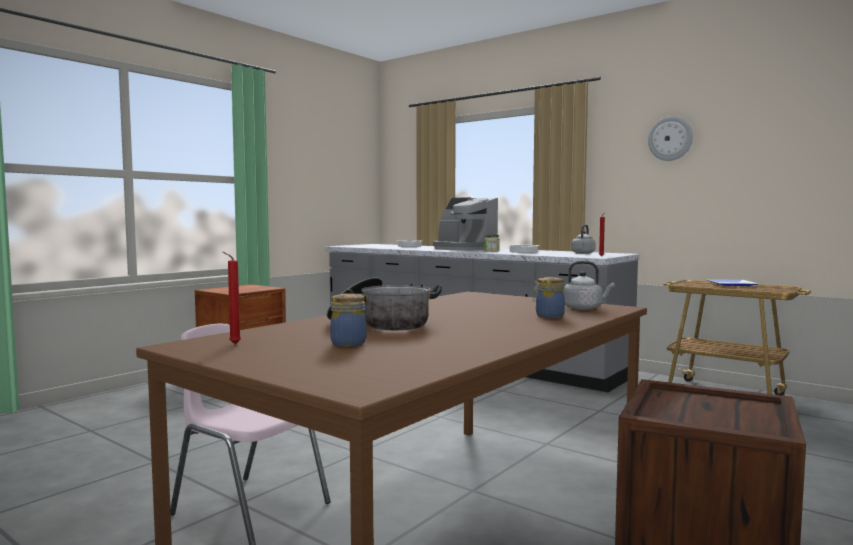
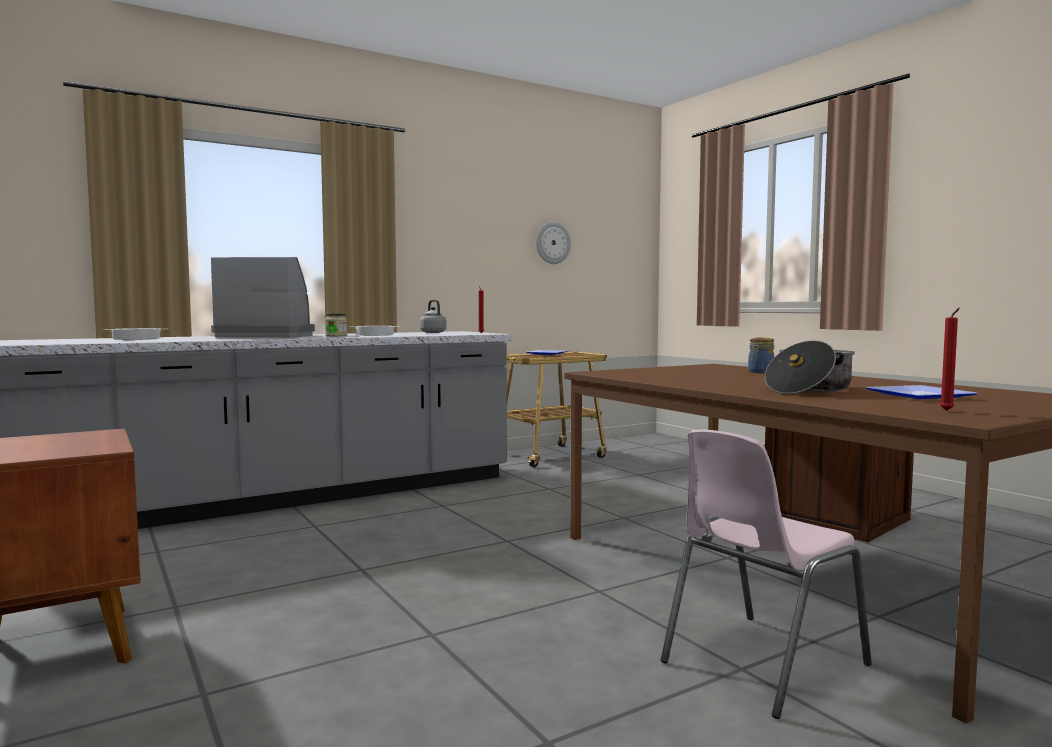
camera: 70 degrees left, 0 degrees up
jar [330,293,366,347] -> plate [866,385,978,399]
coffee machine [433,197,498,250] -> coffee machine turned 150 degrees counterclockwise [211,257,315,338]
grey kettle [563,261,615,310] -> none
wall clock [648,116,693,161] -> wall clock moved to [536,222,571,264]

